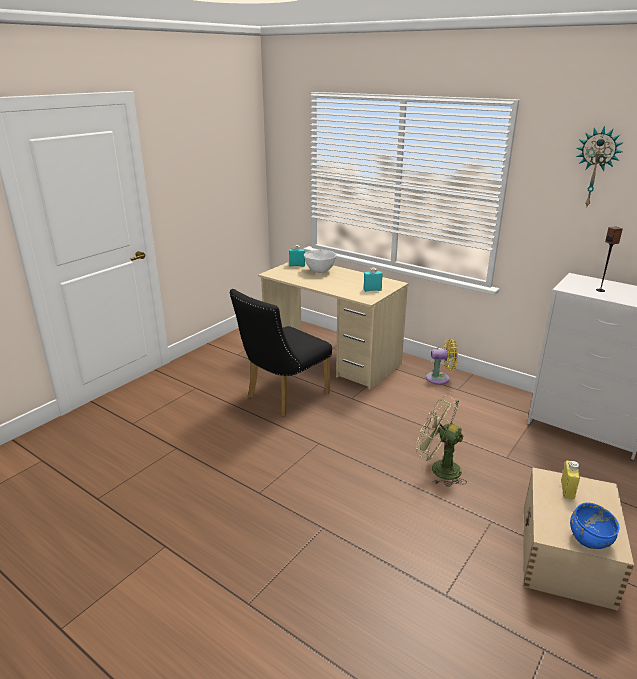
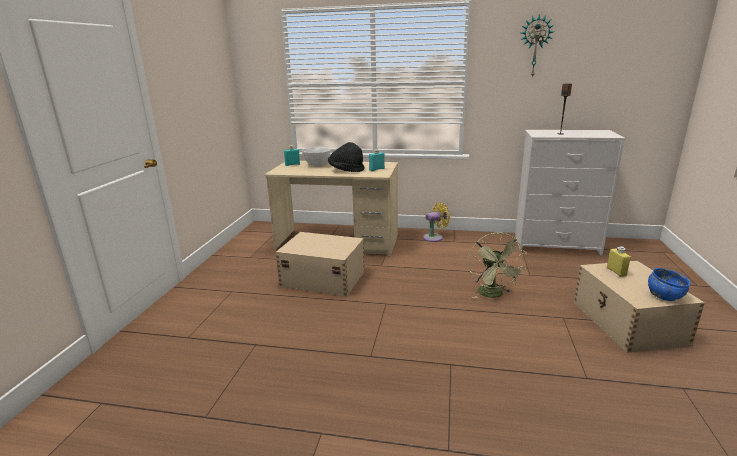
camera: 25 degrees left, 5 degrees down
black chair [229,289,332,417] -> beige storage box [276,232,365,297]
green fan [416,395,467,487] -> green fan turned 105 degrees counterclockwise [468,232,527,299]
none -> black hat [328,142,364,172]

